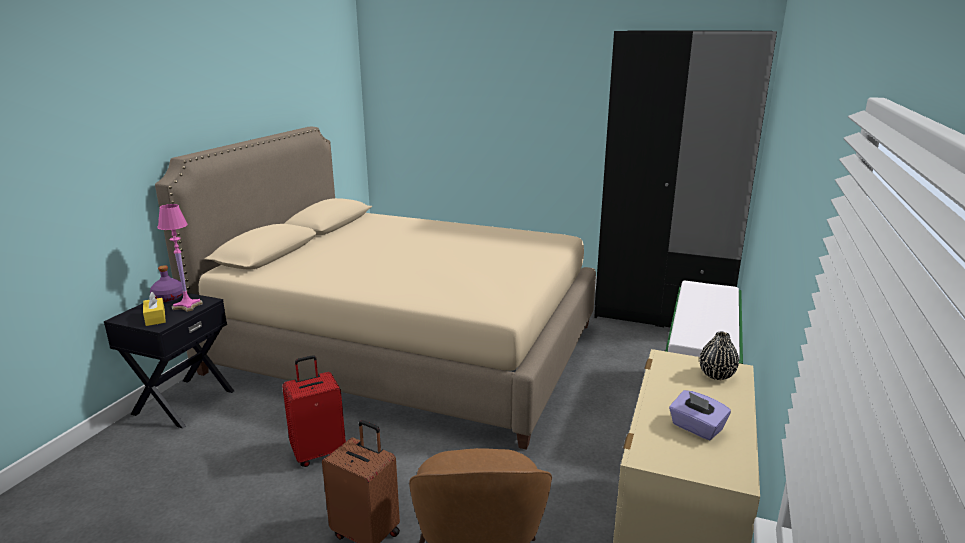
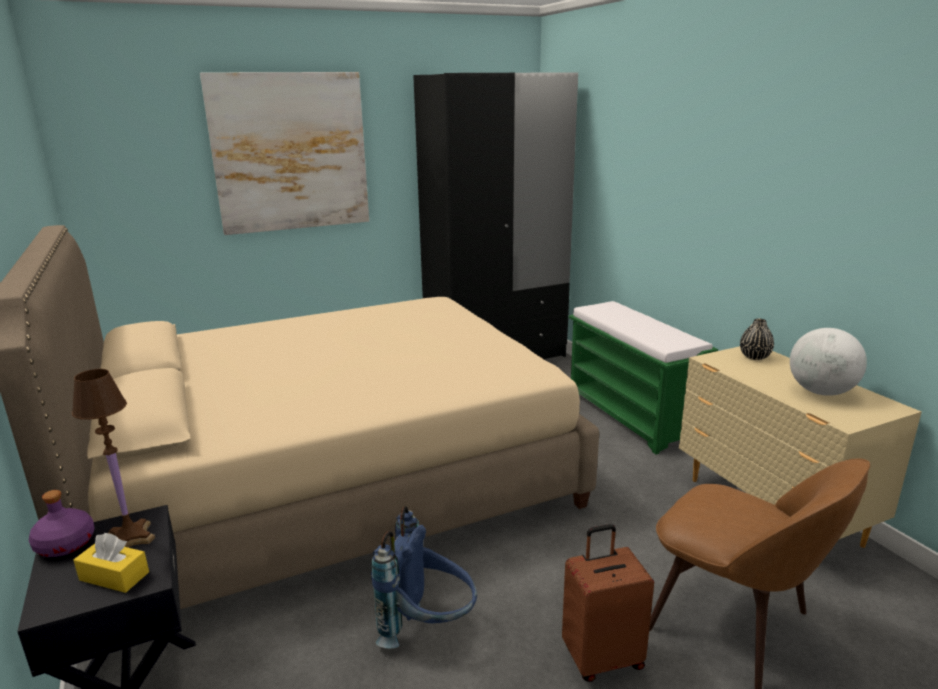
camera: 45 degrees left, 0 degrees up
pink table lamp [157,204,203,312] -> brown table lamp [72,369,155,548]
red suitcase [282,355,346,467] -> blue backpack [371,506,477,649]
purple tissue box [669,390,731,440] -> globe [790,328,867,396]
none -> picture [200,72,369,235]

